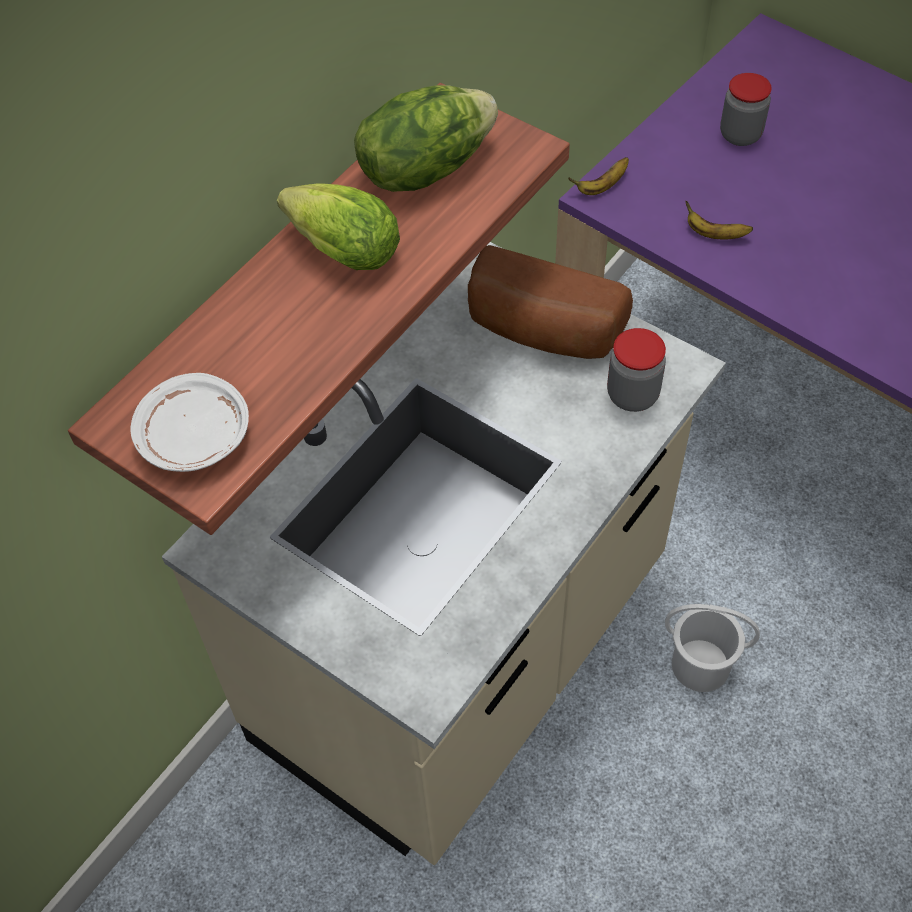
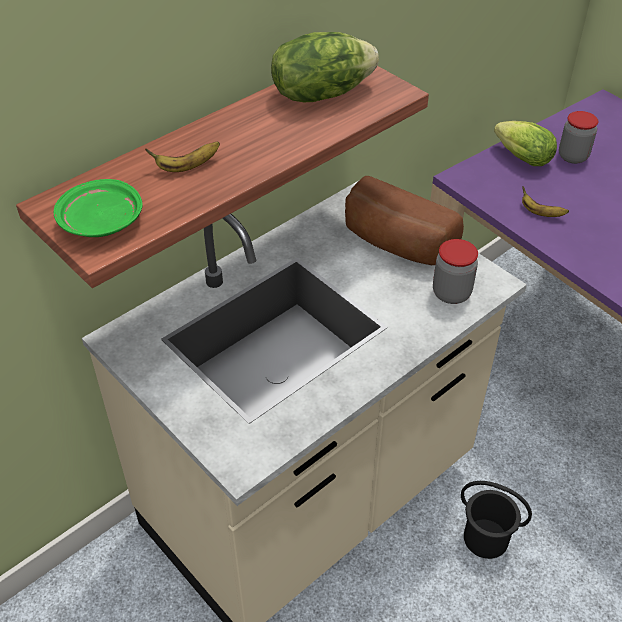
camera: 10 degrees right, 10 degrees down
white plate [130,373,249,472] -> green plate [54,179,143,237]
lettuce [277,184,400,270] -> lettuce moved to [494,121,557,166]
banana [568,157,629,195] -> banana moved to [145,141,220,172]
white bucket [665,604,760,692] -> black bucket [461,481,532,559]

